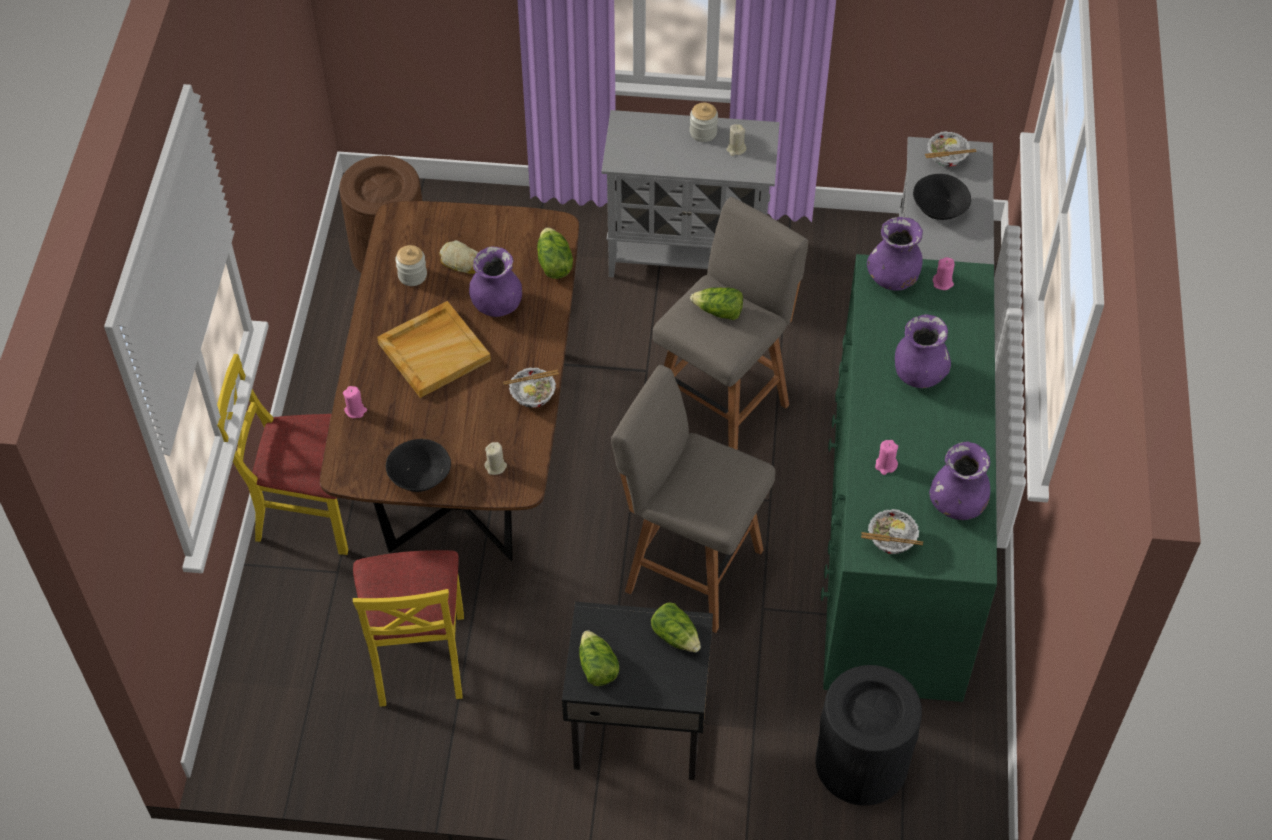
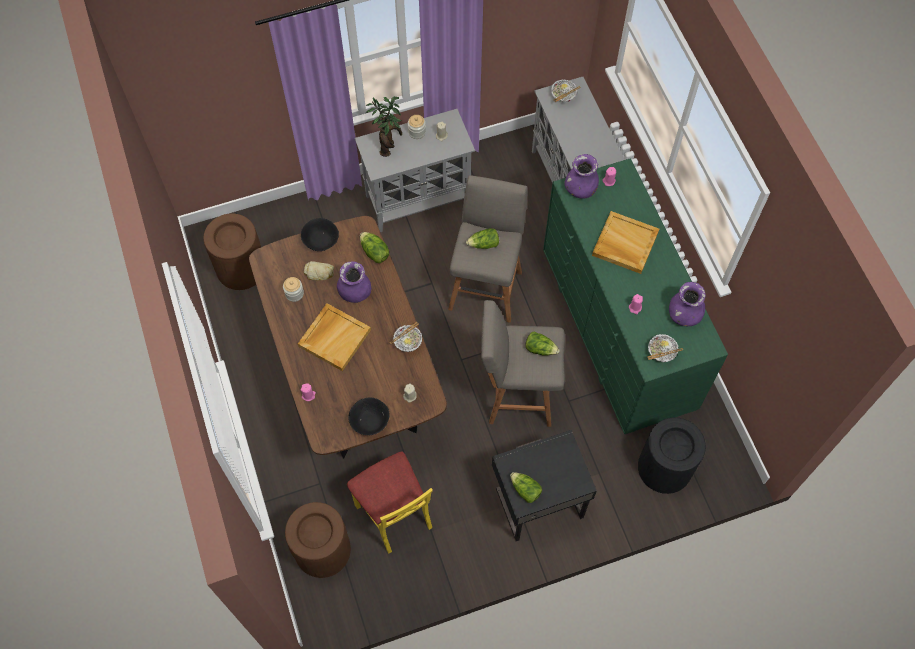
camera: 25 degrees left, 10 degrees up
yellow chair [217,354,348,555] -> none
lettuce [651,603,701,652] -> lettuce moved to [526,331,559,356]
purple vase [895,314,951,388] -> beige tray [592,211,659,274]
black bowl [913,174,971,220] -> black bowl moved to [301,218,339,251]
none -> brown trash can [285,502,351,578]
none -> potted plant [366,96,402,157]

